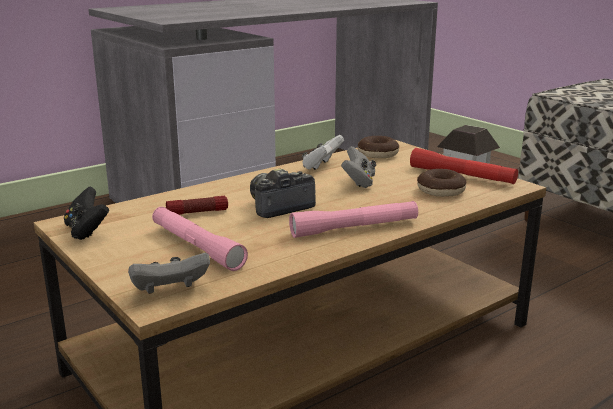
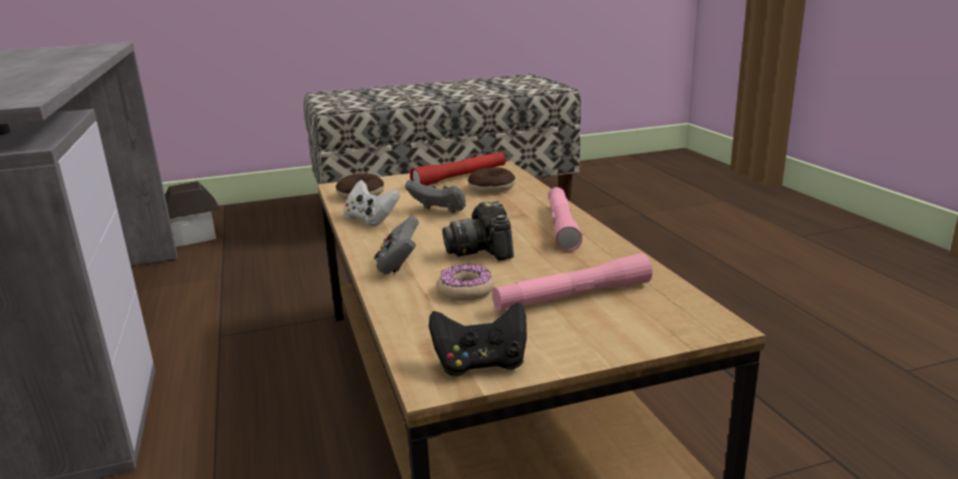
camera: 70 degrees left, 0 degrees up
grey game controller [128,253,210,294] -> grey game controller moved to [374,216,419,274]
flashlight [166,196,228,215] -> donut [437,264,494,301]

